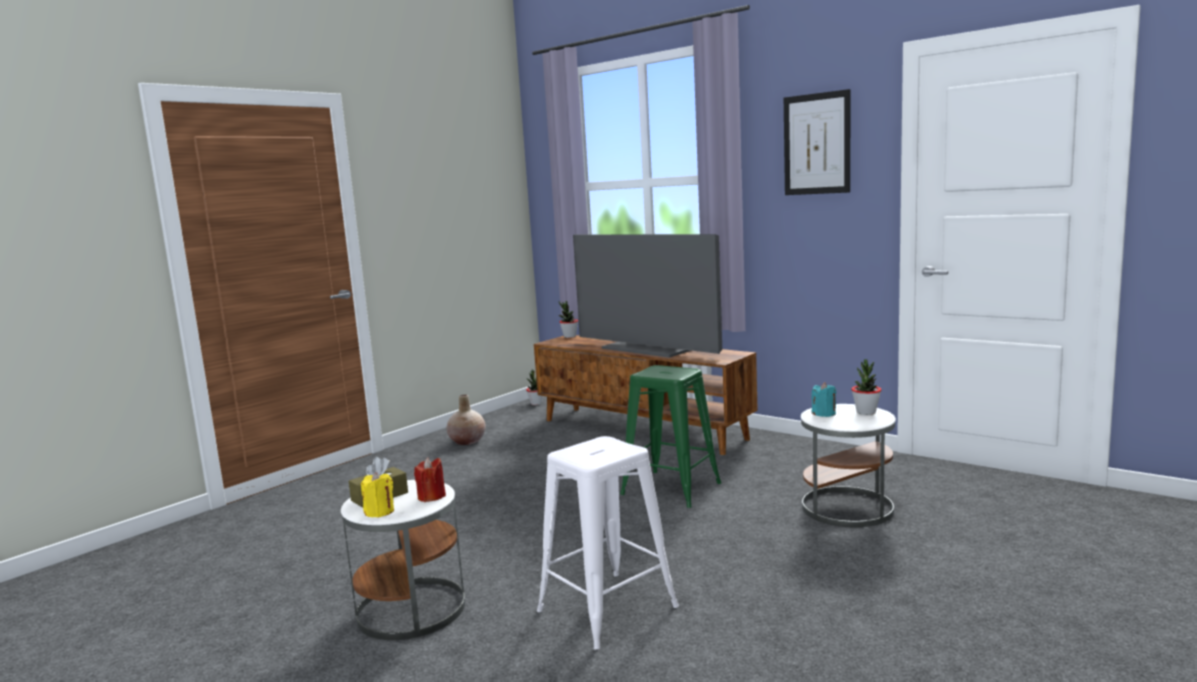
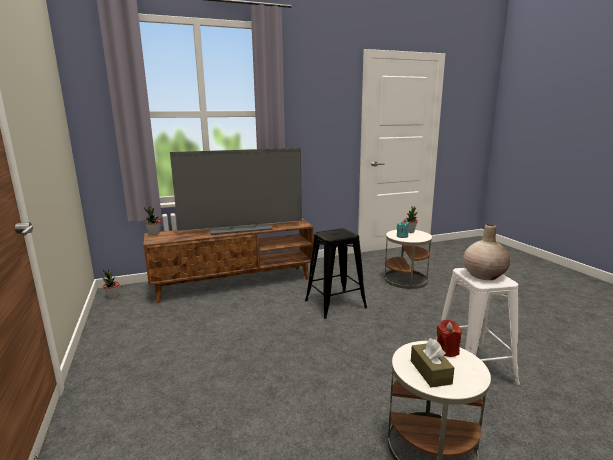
camera: 60 degrees left, 5 degrees up
yellow candle [361,472,394,518] -> none
beige vase [446,395,486,445] -> beige vase moved to [463,224,510,280]
green stool [620,365,721,508] -> black stool [305,228,367,319]
picture [784,89,850,195] -> none

